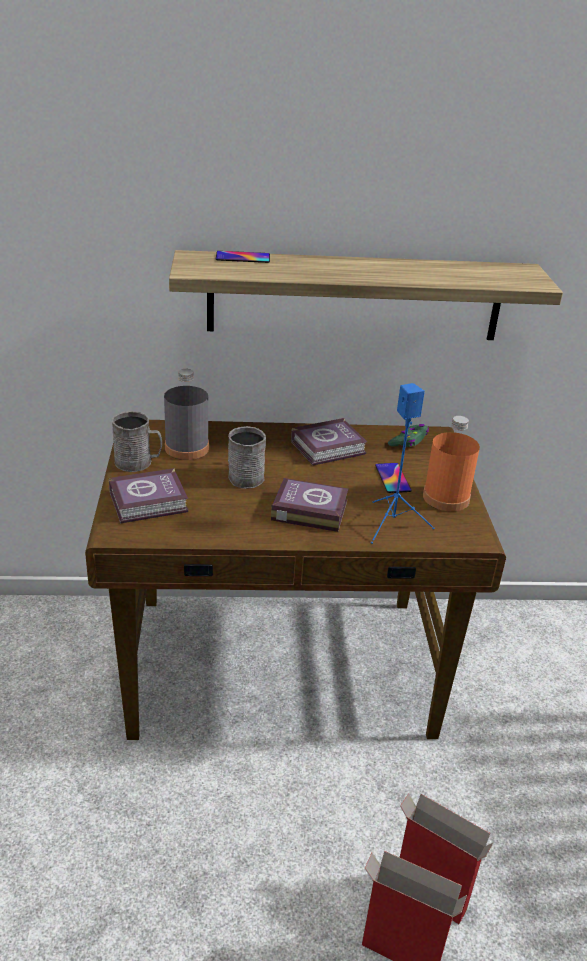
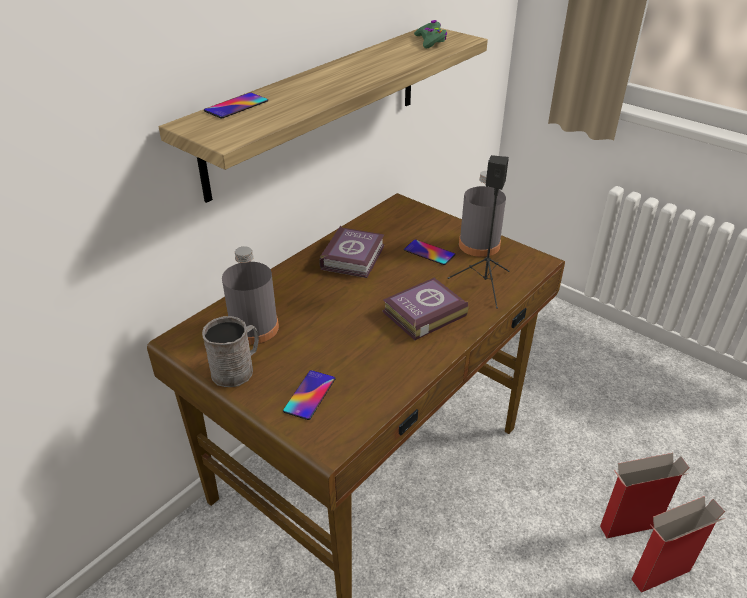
camera: 45 degrees left, 5 degrees up
book [109,468,189,523] -> phone [283,370,335,420]
grey mug [228,426,266,489] -> none
blue speaker [371,383,435,544] -> black speaker [448,155,510,309]
green game controller [388,424,429,447] -> green game controller moved to [414,20,447,48]
orange bottle [423,416,480,511] -> grey bottle [459,171,506,257]

